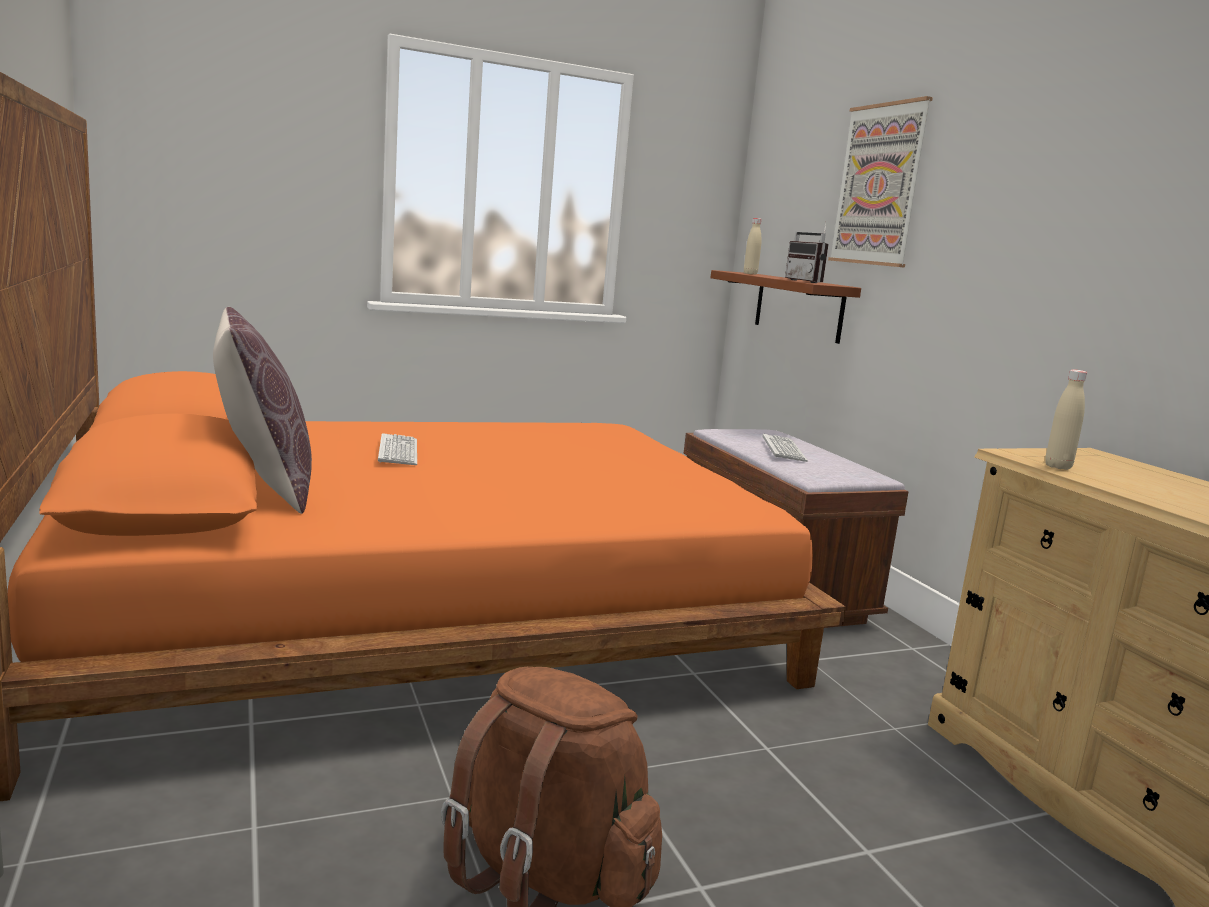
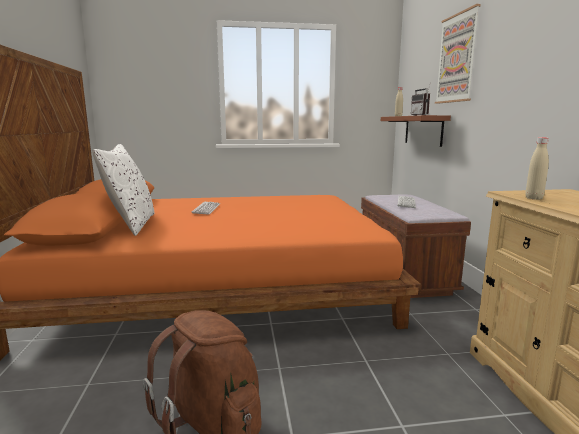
camera: 15 degrees right, 0 degrees up
brown pillow [213,307,312,514] -> white pillow [92,144,154,236]

